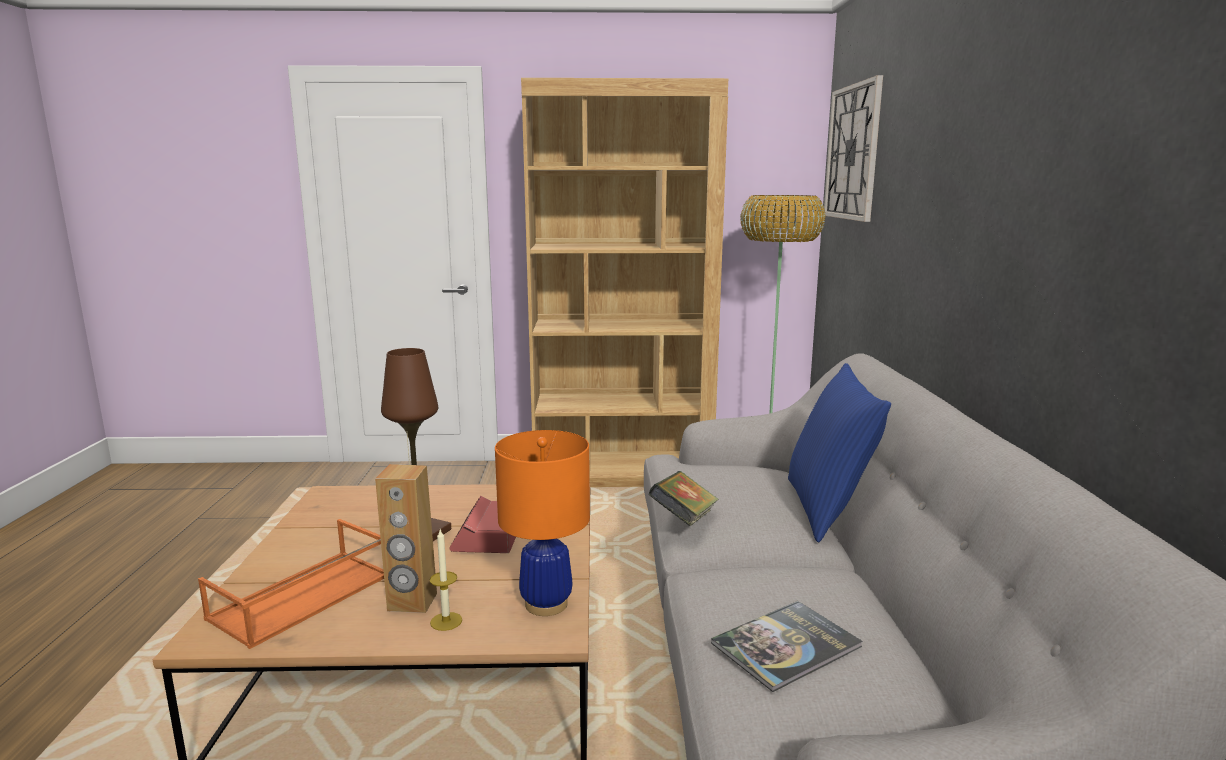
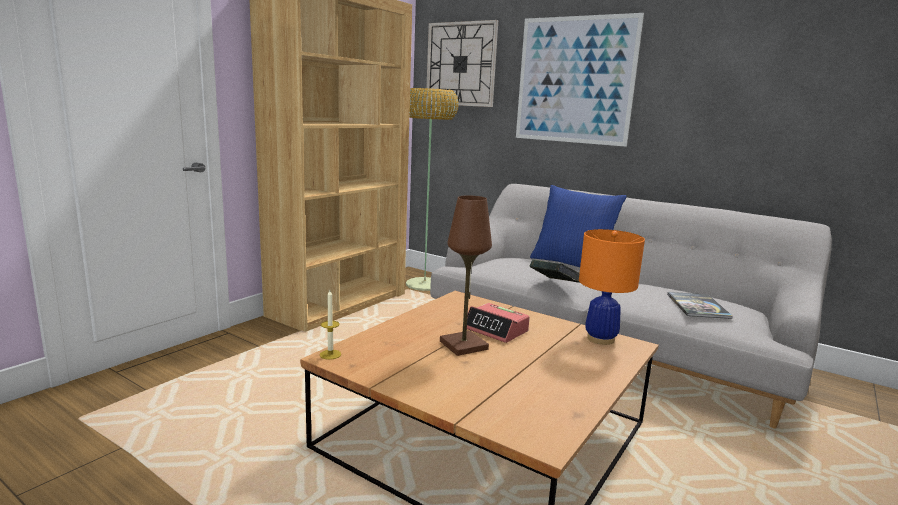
camera: 55 degrees left, 0 degrees up
orange tray [198,519,384,649] -> none
brown speaker [375,464,437,613] -> none
candle [430,530,462,631] -> candle moved to [320,290,341,359]
none -> picture [516,13,644,147]

